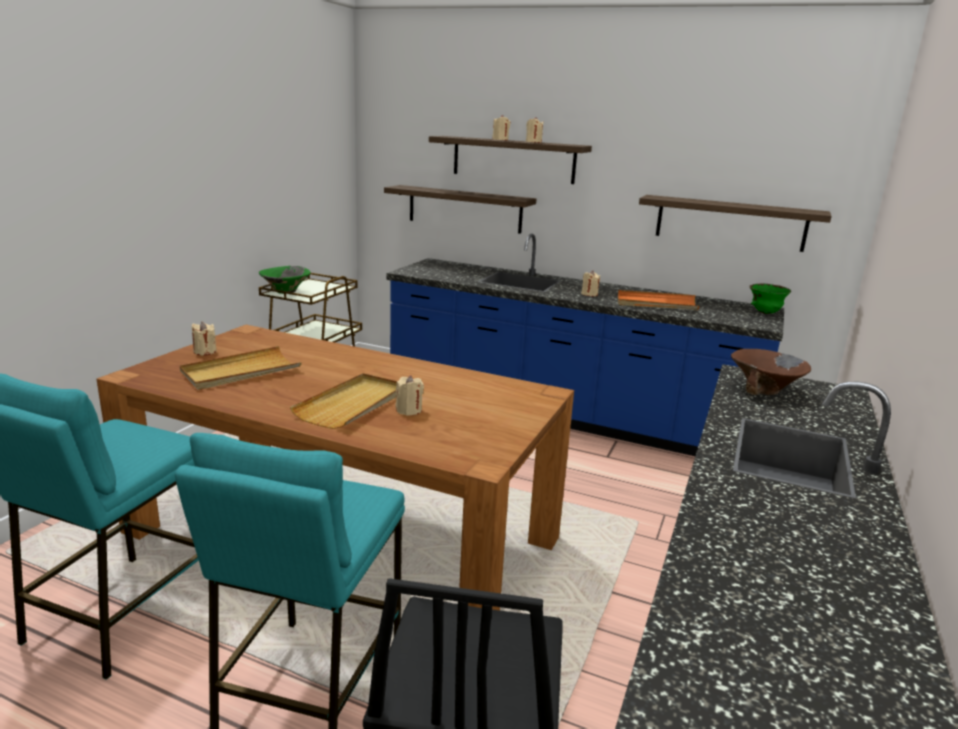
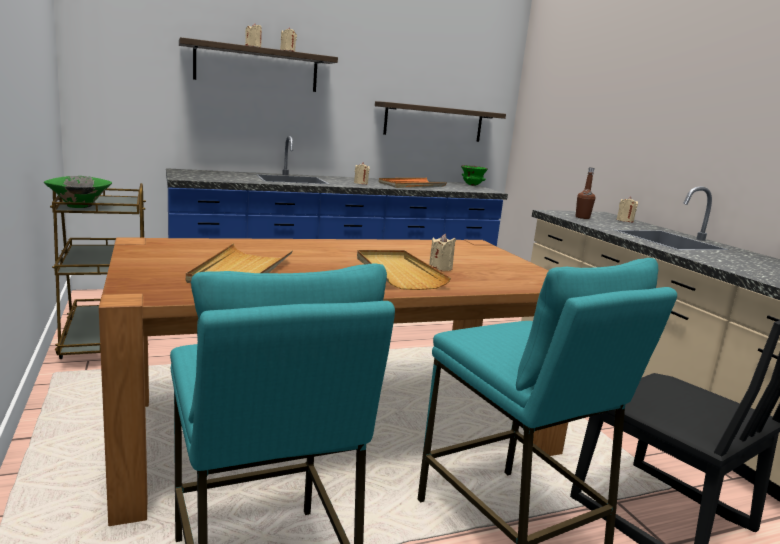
camera: 45 degrees left, 5 degrees down
beige candle [192,322,217,355] -> beige candle moved to [617,197,638,222]
shelf [384,185,536,234] -> none
brown bowl [731,349,811,395] -> brown bottle [576,167,595,219]

